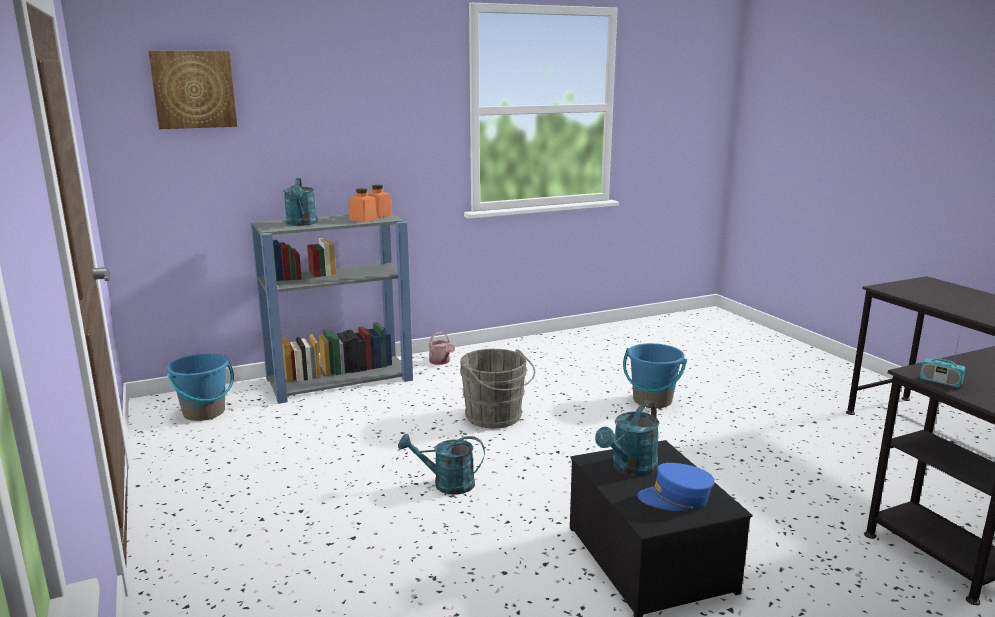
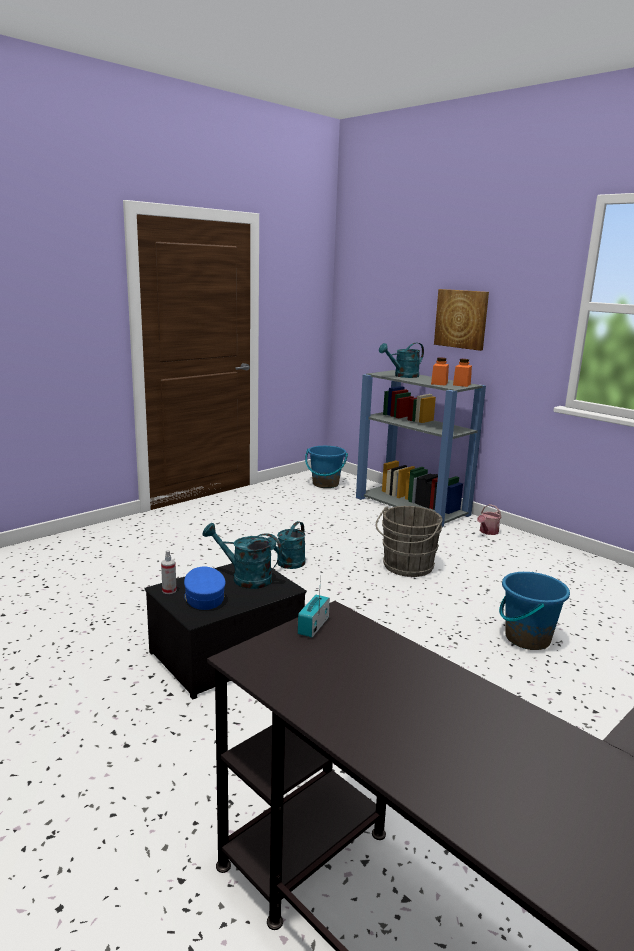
camera: 70 degrees right, 0 degrees up
picture [148,51,237,129] -> picture moved to [434,289,489,351]
turquoise watering can [398,434,485,495] -> turquoise watering can turned 135 degrees counterclockwise [268,521,306,569]
none -> spray bottle [161,550,176,594]

